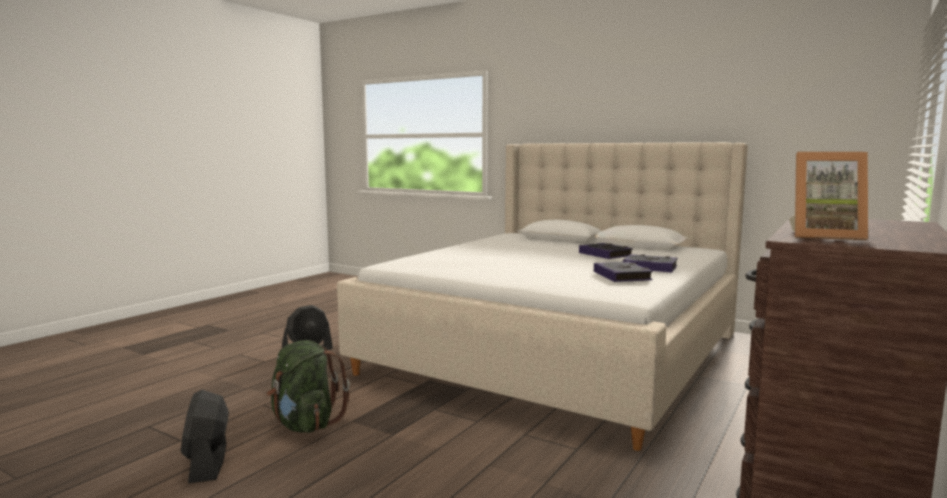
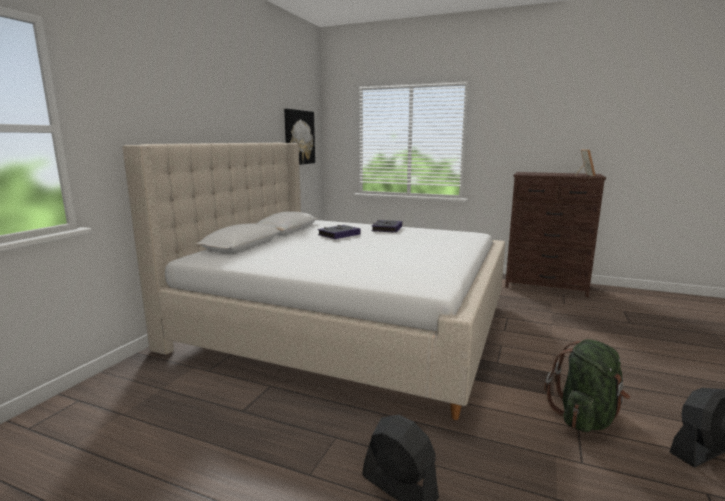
camera: 100 degrees left, 5 degrees up
book [594,262,653,282] -> none
none -> picture [284,109,315,165]

